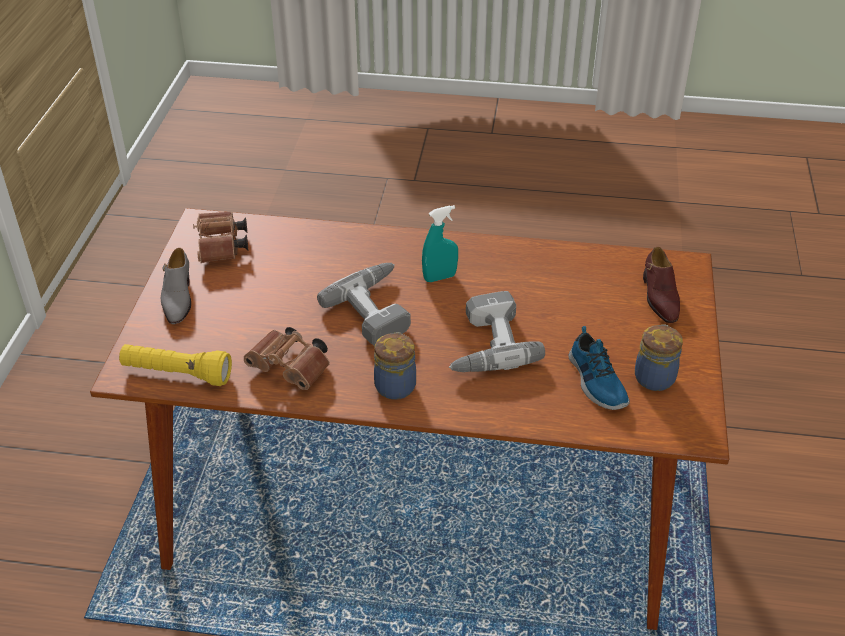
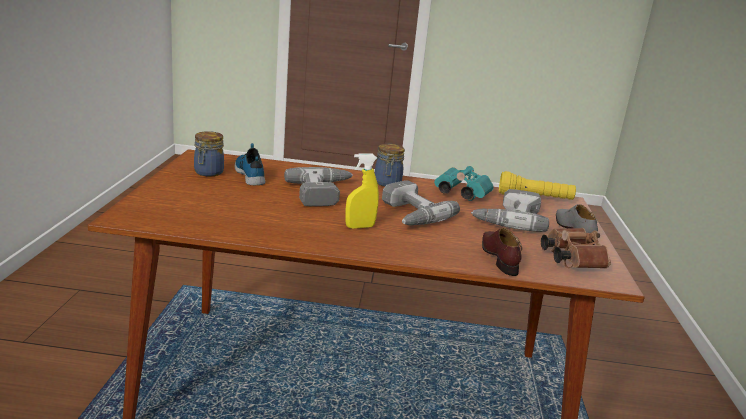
camera: 175 degrees right, 20 degrees down
brown binoculars [244,327,330,390] -> turquoise binoculars [434,166,494,201]
turquoise spray bottle [422,205,458,282] -> yellow spray bottle [345,153,379,229]
brown shoe [643,247,680,323] -> brown shoe moved to [482,228,522,276]
none -> power drill [471,189,549,232]

